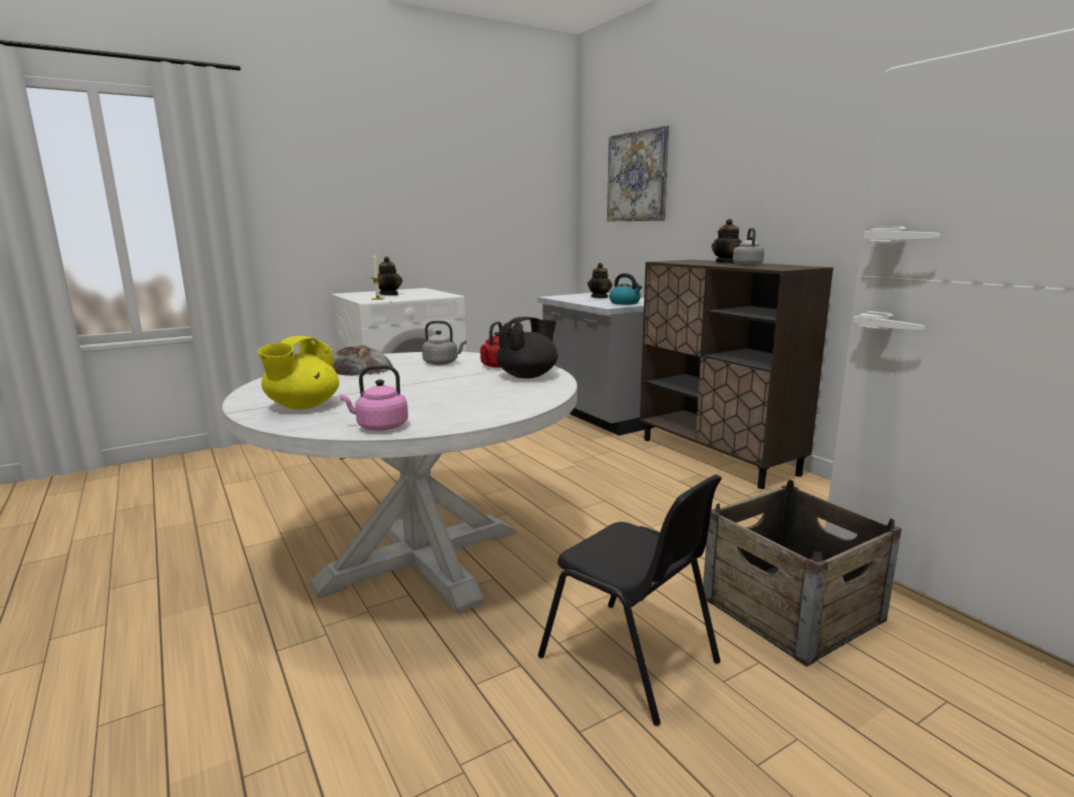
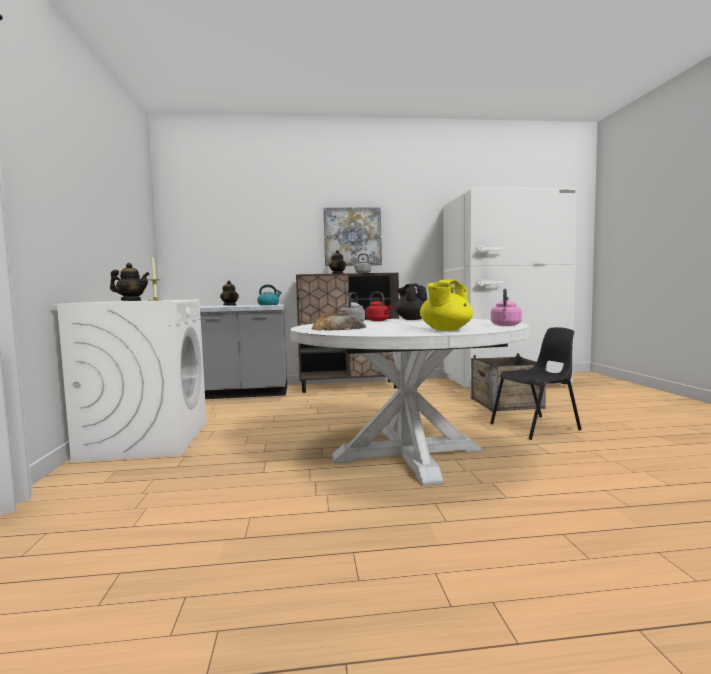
camera: 65 degrees left, 10 degrees down
yellow teapot [258,336,339,409] -> yellow teapot turned 75 degrees clockwise [420,280,473,331]
picture [607,125,669,222] -> picture moved to [323,208,382,266]

